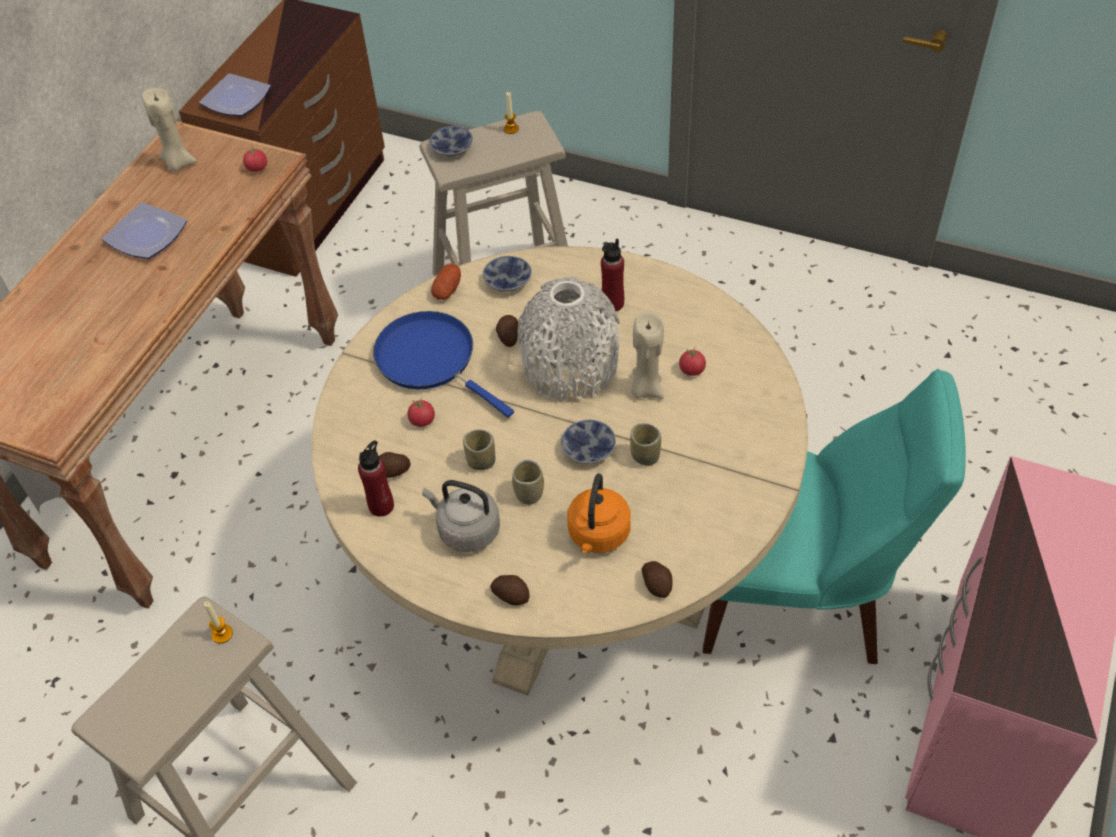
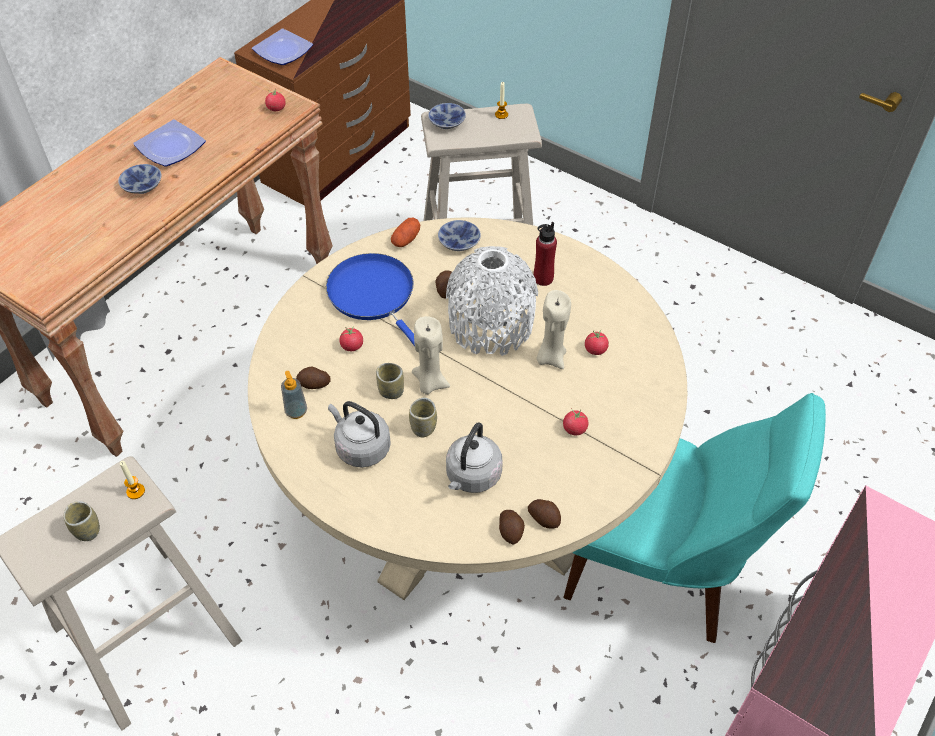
camera: 10 degrees right, 0 degrees up
beige candle [142,88,197,172] -> beige candle moved to [412,316,450,395]
red bottle [358,440,394,517] -> soap dispenser [281,371,307,419]
potato [490,575,530,605] -> potato moved to [528,499,561,529]
bowl [561,420,616,464] -> bowl moved to [118,164,161,194]
orange kettle [567,473,631,553] -> grey kettle [446,422,503,493]
cup [630,423,661,465] -> cup moved to [64,501,100,541]
none -> tomato [563,408,588,435]

